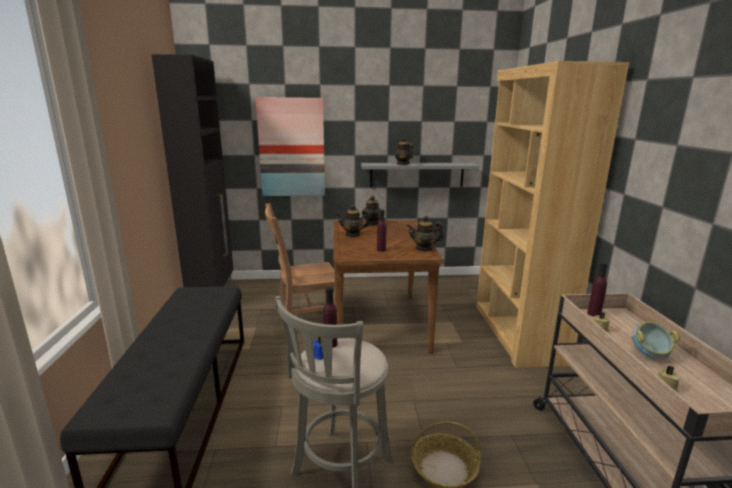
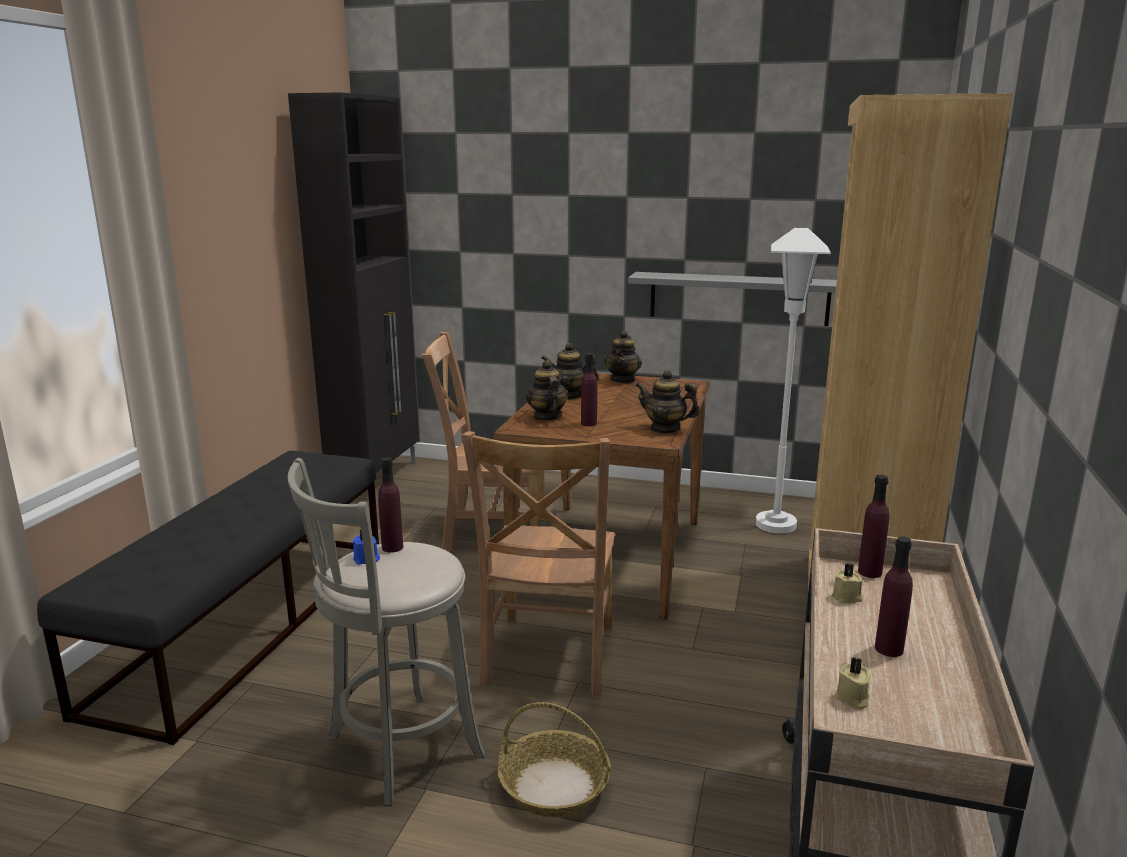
camera: 20 degrees right, 0 degrees up
picture [256,97,325,196] -> none
teapot [395,137,413,165] -> teapot moved to [526,360,569,421]
bowl [631,321,680,359] -> purple bottle [875,536,913,657]
none -> brown chair [462,431,615,696]
none -> white floor lamp [756,228,831,534]

